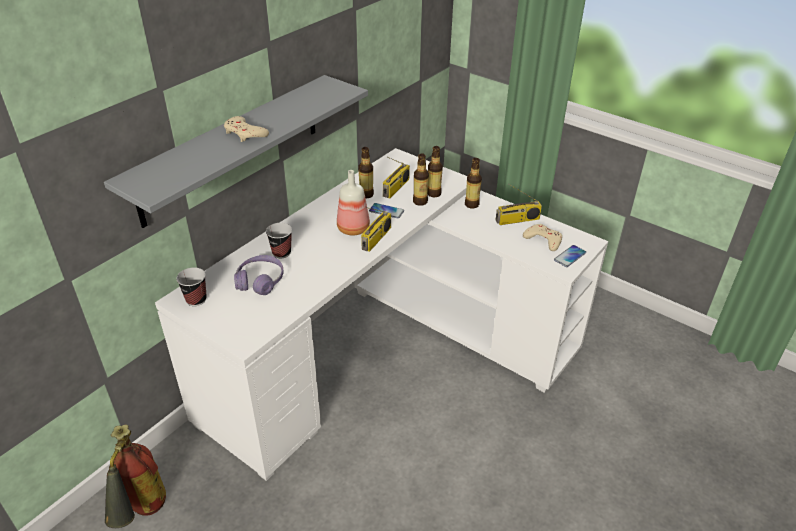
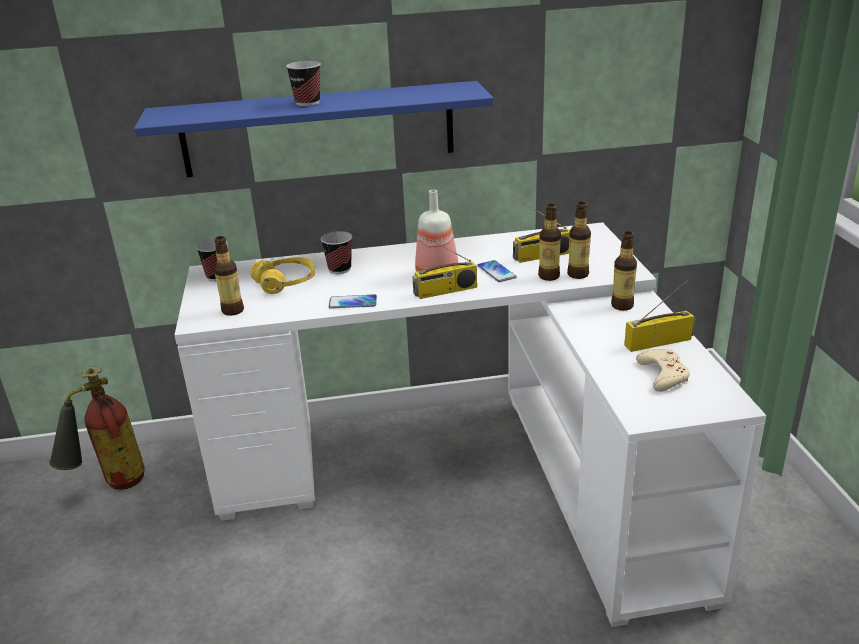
camera: 45 degrees right, 10 degrees down
grey shelf [104,75,368,228] -> blue shelf [134,81,494,177]
beige game controller [224,116,269,142] -> cup [286,61,321,106]
purple headphones [234,255,284,295] -> yellow headphones [250,257,315,294]
bottle [358,147,374,198] -> bottle moved to [214,236,244,316]
radio [495,184,542,225] -> radio turned 135 degrees clockwise [624,279,696,352]
phone [554,245,586,267] -> phone moved to [329,294,377,309]

